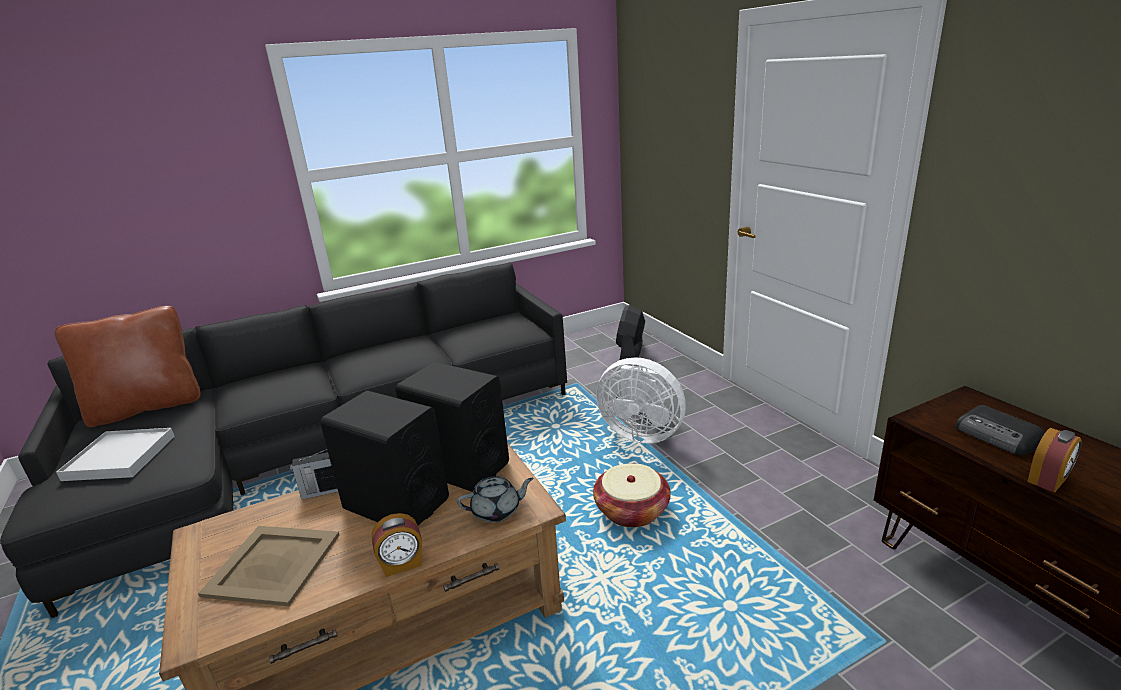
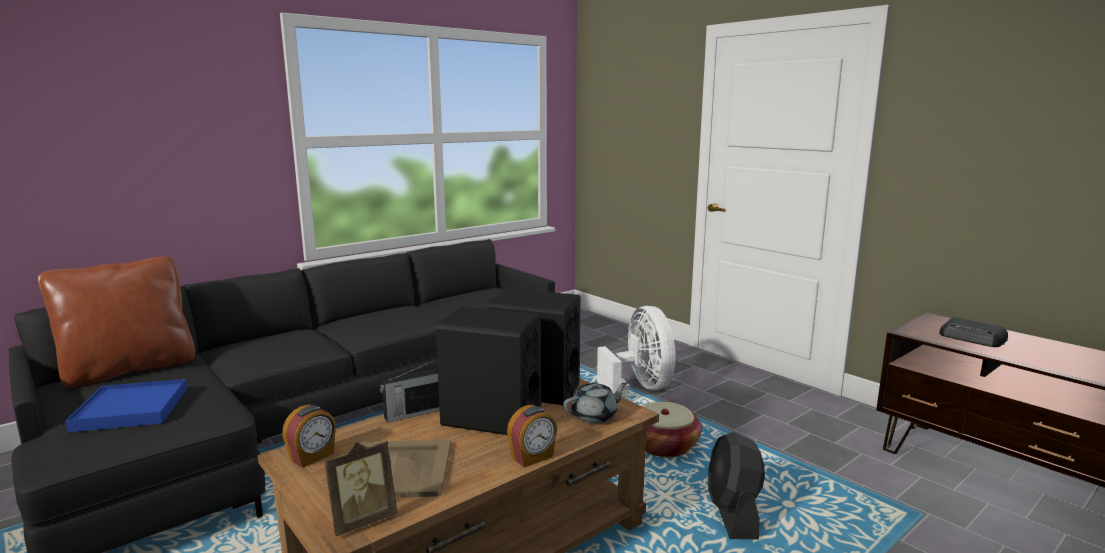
camera: 15 degrees left, 10 degrees down
white tray [56,428,175,481] -> blue tray [65,379,187,433]
white fan [596,358,686,444] -> white fan turned 120 degrees counterclockwise [597,306,676,394]
black fan [616,305,645,360] -> black fan moved to [708,432,765,539]
alarm clock [1027,428,1082,493] -> alarm clock moved to [282,405,336,468]
none -> picture frame [324,440,397,536]

